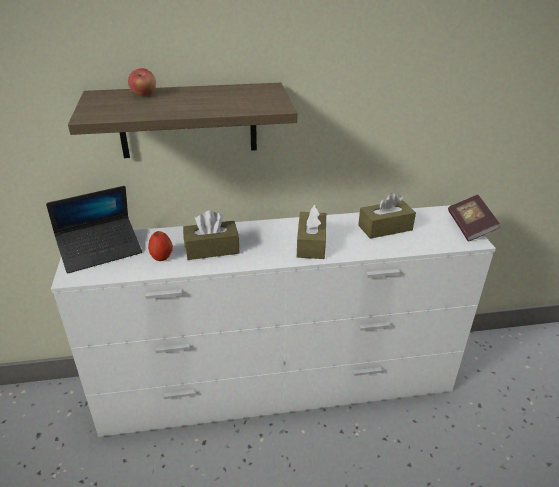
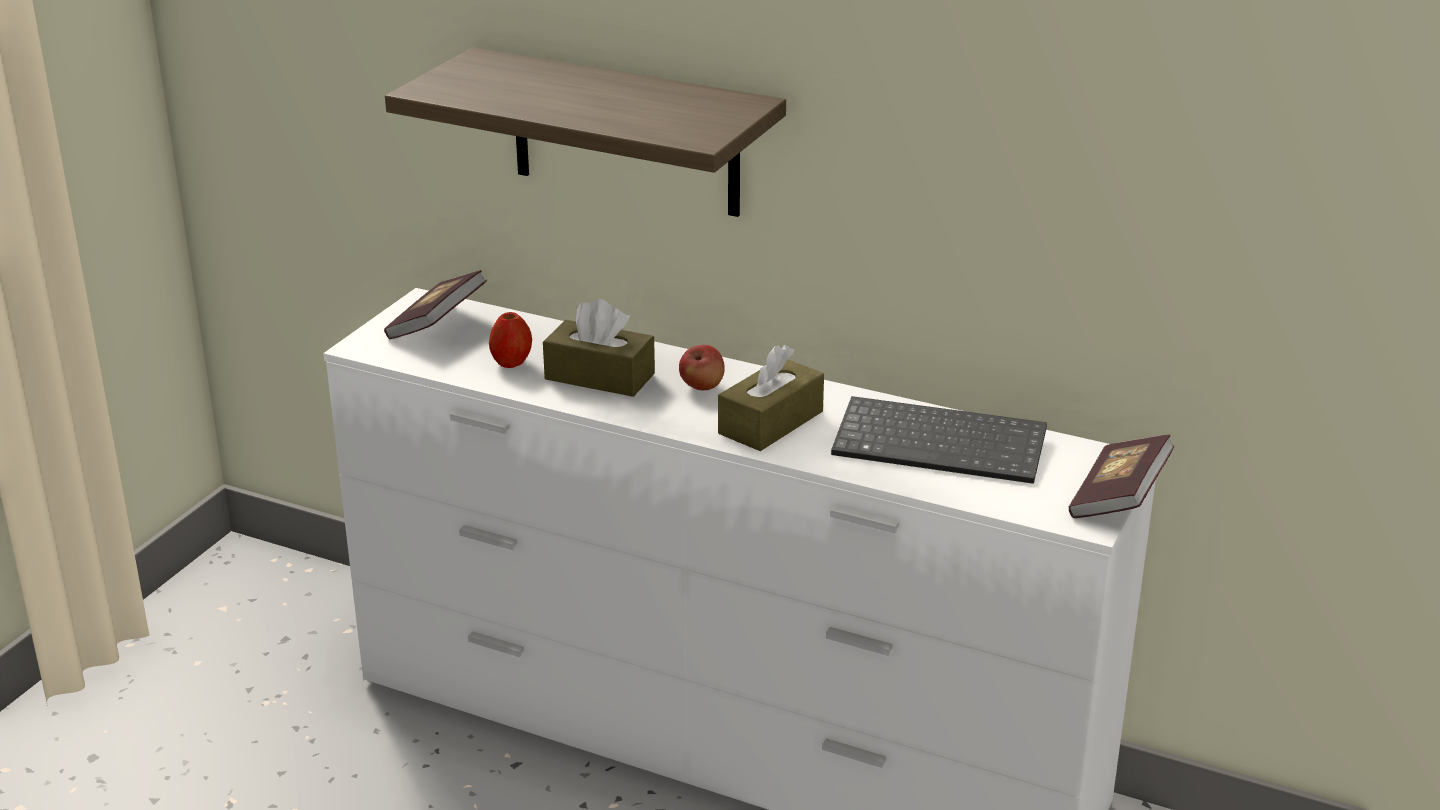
camera: 35 degrees right, 5 degrees down
laptop [46,186,142,273] -> book [384,270,487,339]
apple [128,68,156,96] -> apple moved to [679,345,725,390]
brown tissue box [358,193,416,239] -> keyboard [831,396,1047,484]

